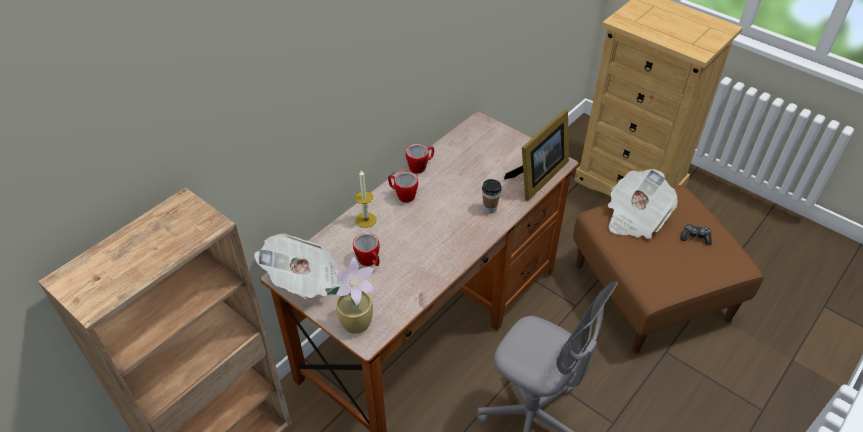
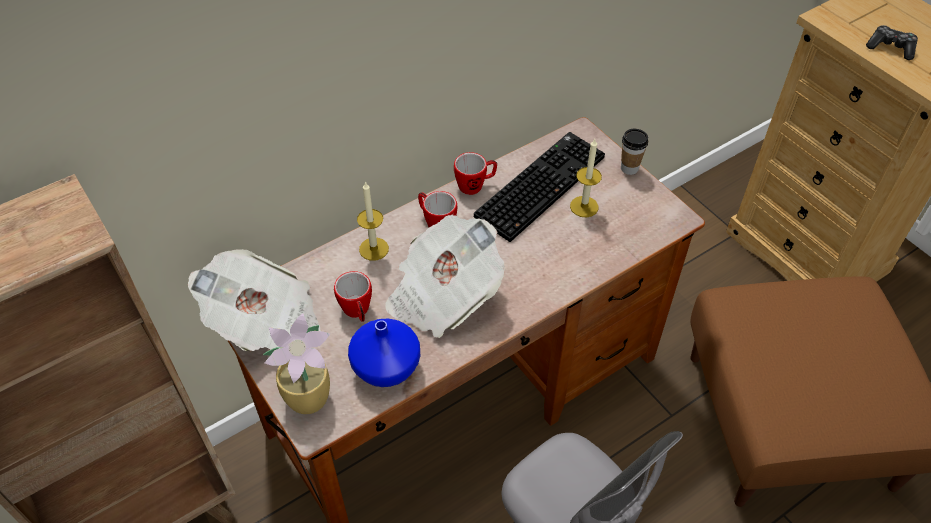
camera: 15 degrees right, 5 degrees up
cup [482,179,502,214] -> cup moved to [621,129,648,175]
picture frame [504,109,569,201] -> none
newspaper [608,169,678,239] -> newspaper moved to [385,215,505,338]
game controller [680,223,712,245] -> game controller moved to [866,25,918,60]
none -> blue vase [348,319,420,387]
none -> keyboard [474,132,605,242]
none -> candle [570,139,602,218]

